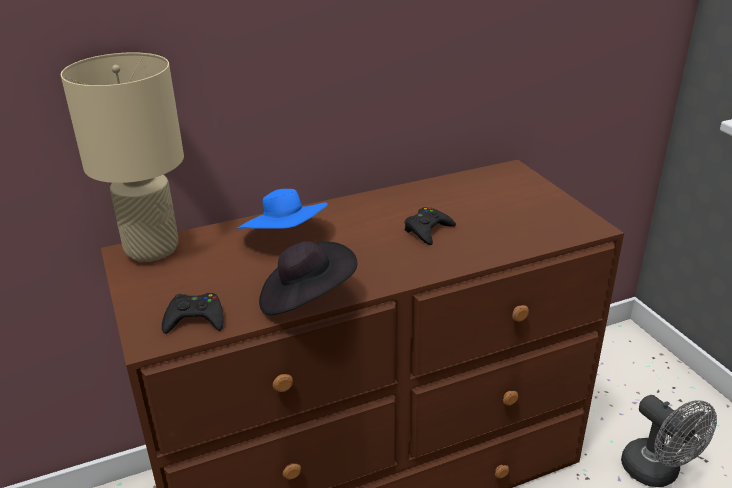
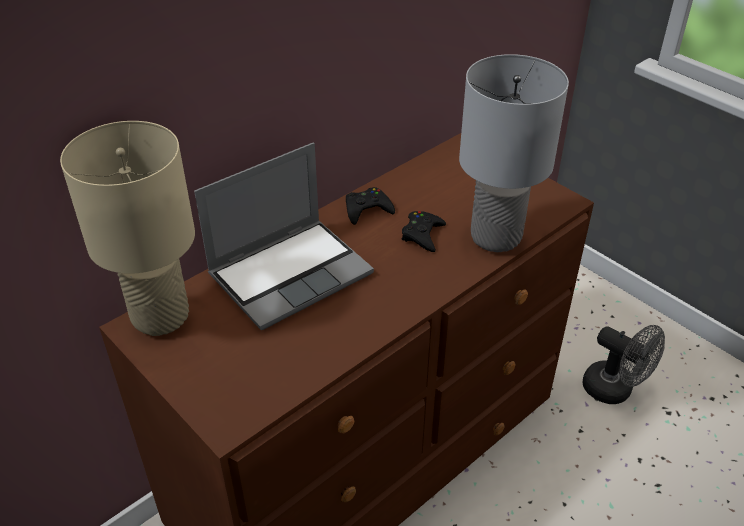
camera: 20 degrees left, 10 degrees up
black game controller [162,293,224,334] -> black game controller moved to [346,187,395,225]
blue hat [237,189,328,229] -> laptop [194,142,374,330]
black hat [259,241,357,315] -> none
none -> grey table lamp [459,54,569,252]

